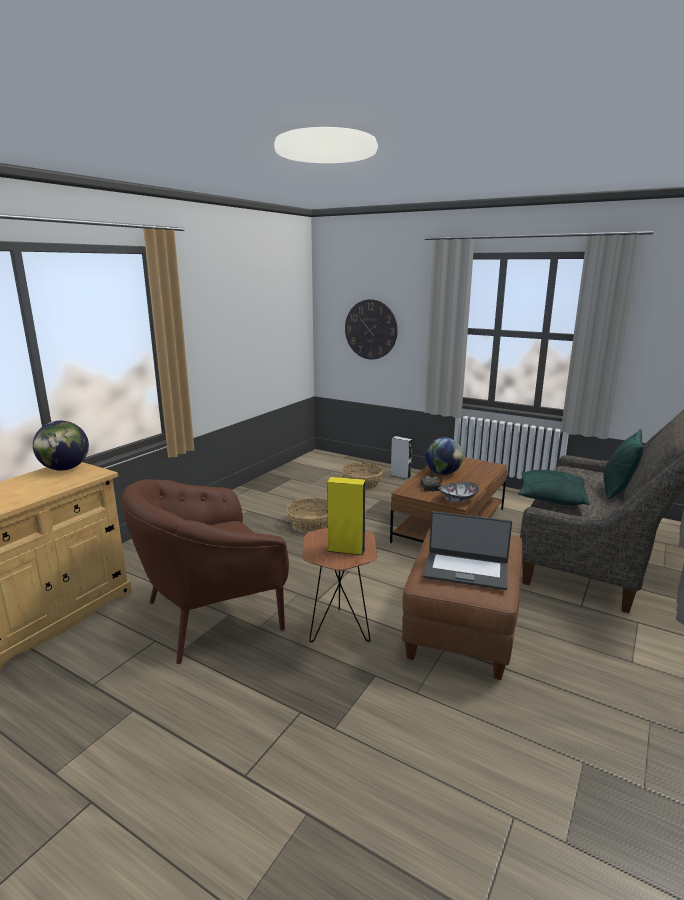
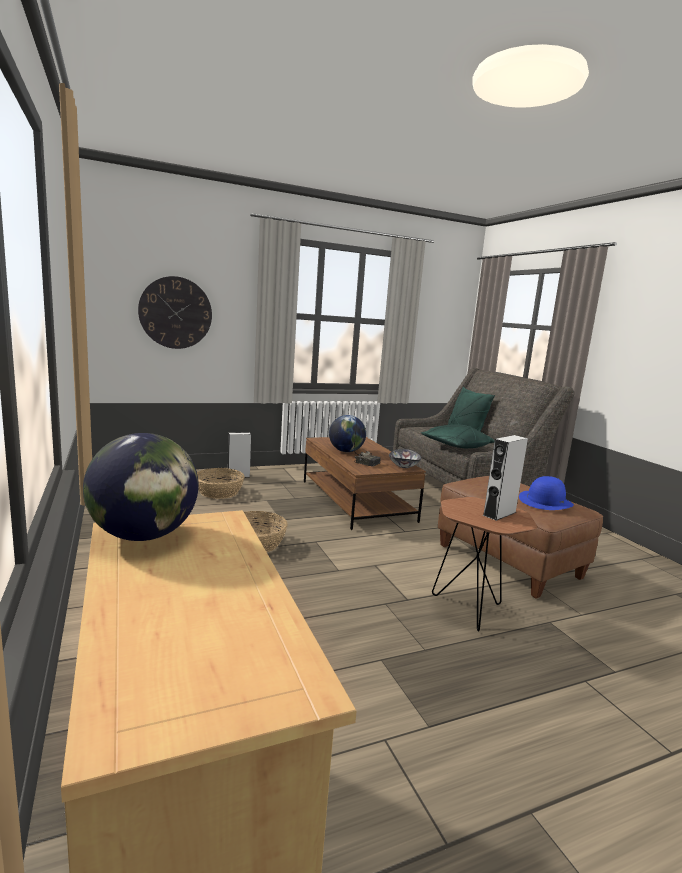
camera: 55 degrees left, 5 degrees down
brown armchair [121,479,289,664] -> none
yellow speaker [327,477,366,555] -> grey speaker [483,435,528,521]
laptop [423,511,512,590] -> blue hat [519,476,574,510]

